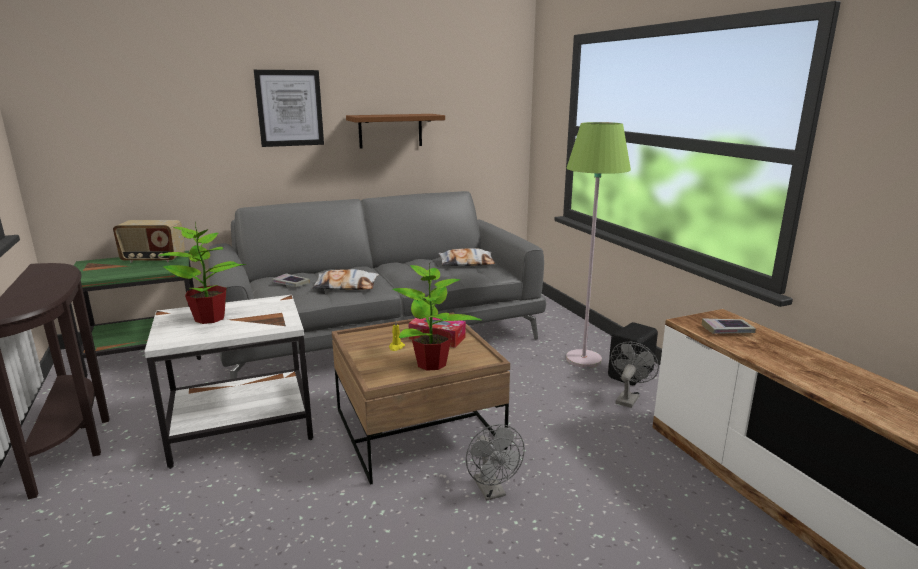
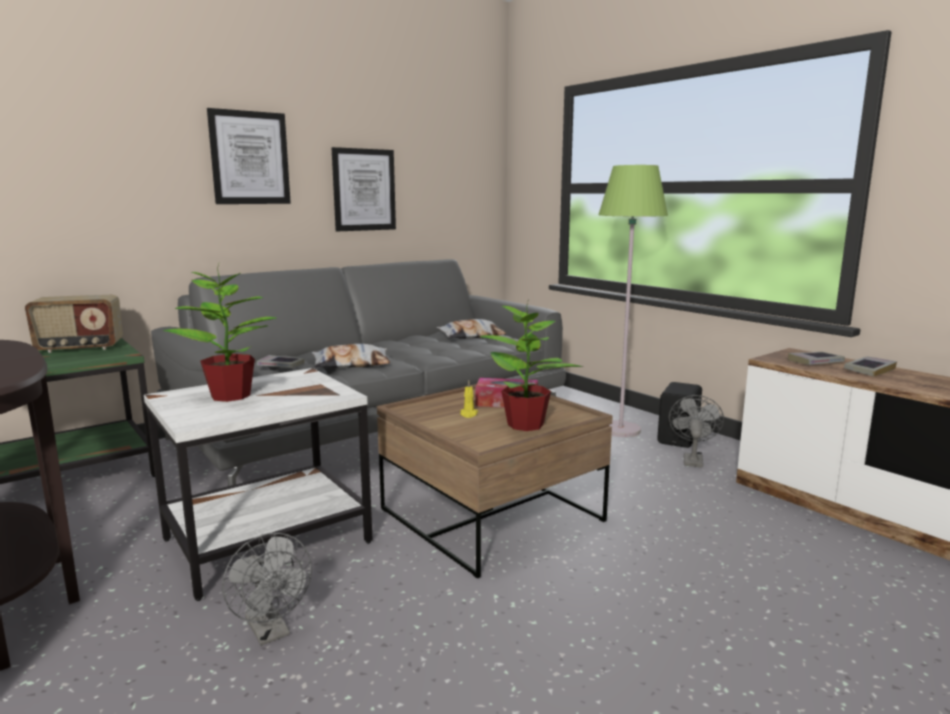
camera: 15 degrees left, 5 degrees down
brown shelf [346,114,445,149] -> picture [332,147,396,231]
grey fan [466,424,525,500] -> grey fan moved to [222,533,312,646]
none -> book [844,356,897,377]

